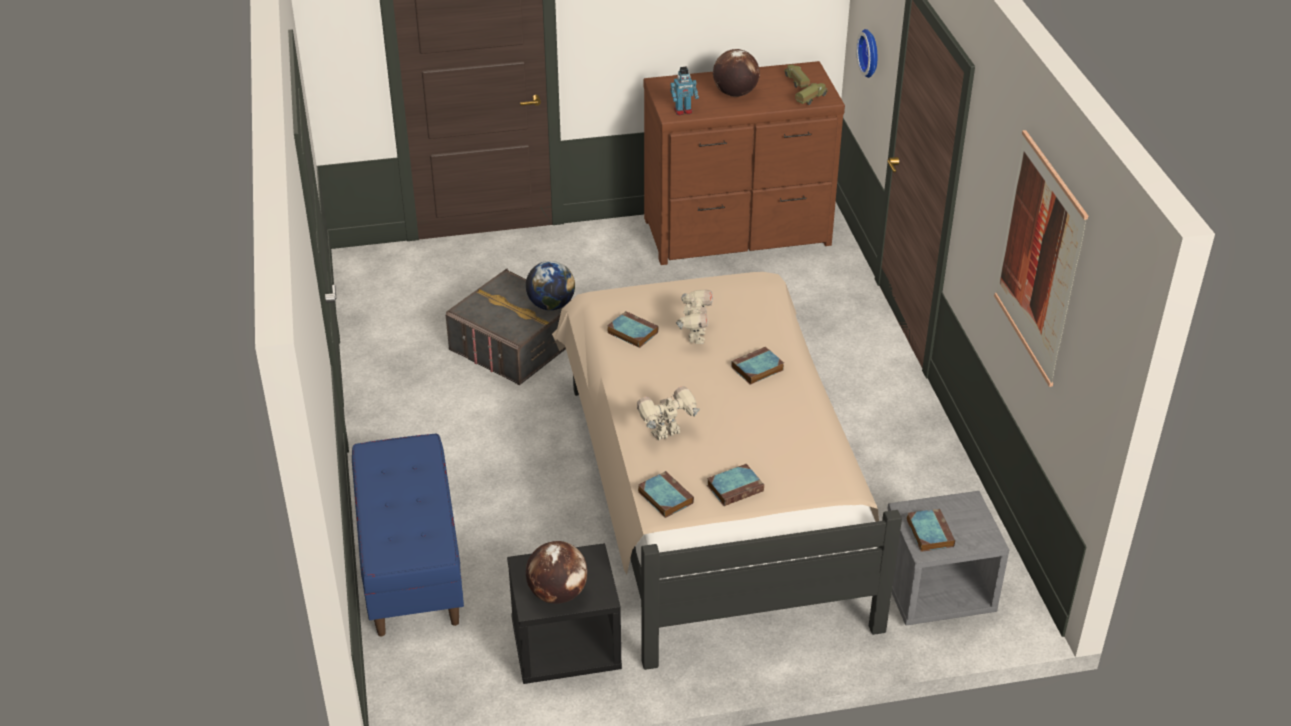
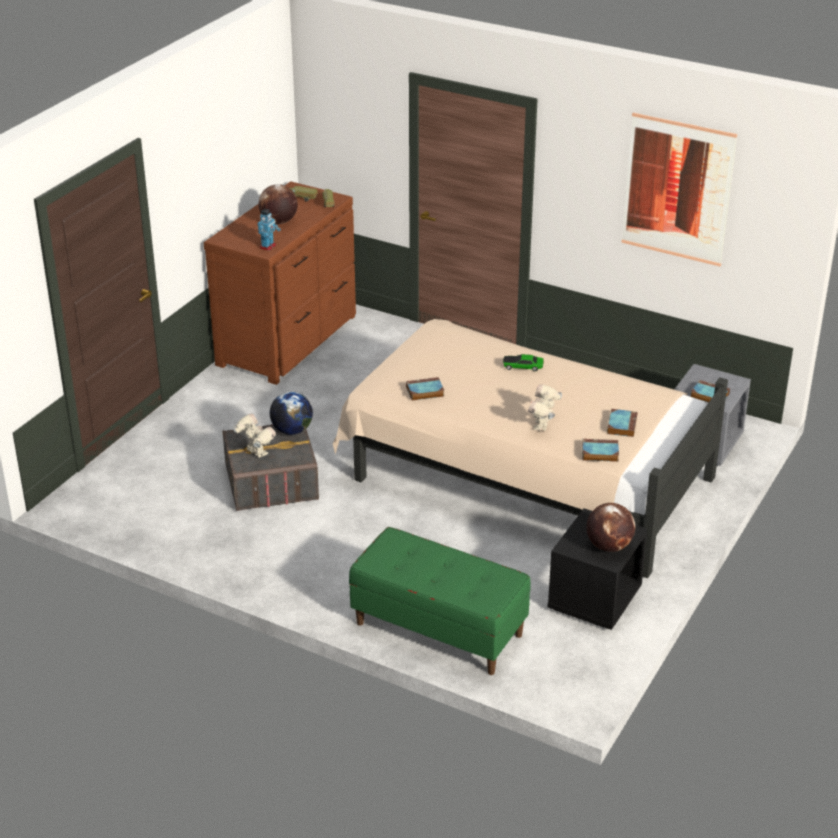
camera: 50 degrees left, 5 degrees down
blue bench [352,434,464,636] -> green bench [349,527,531,675]
toy robot [676,290,713,344] -> toy robot moved to [233,413,276,458]
book [731,347,784,385] -> toy car [503,354,544,371]
wall clock [856,29,877,78] -> none

